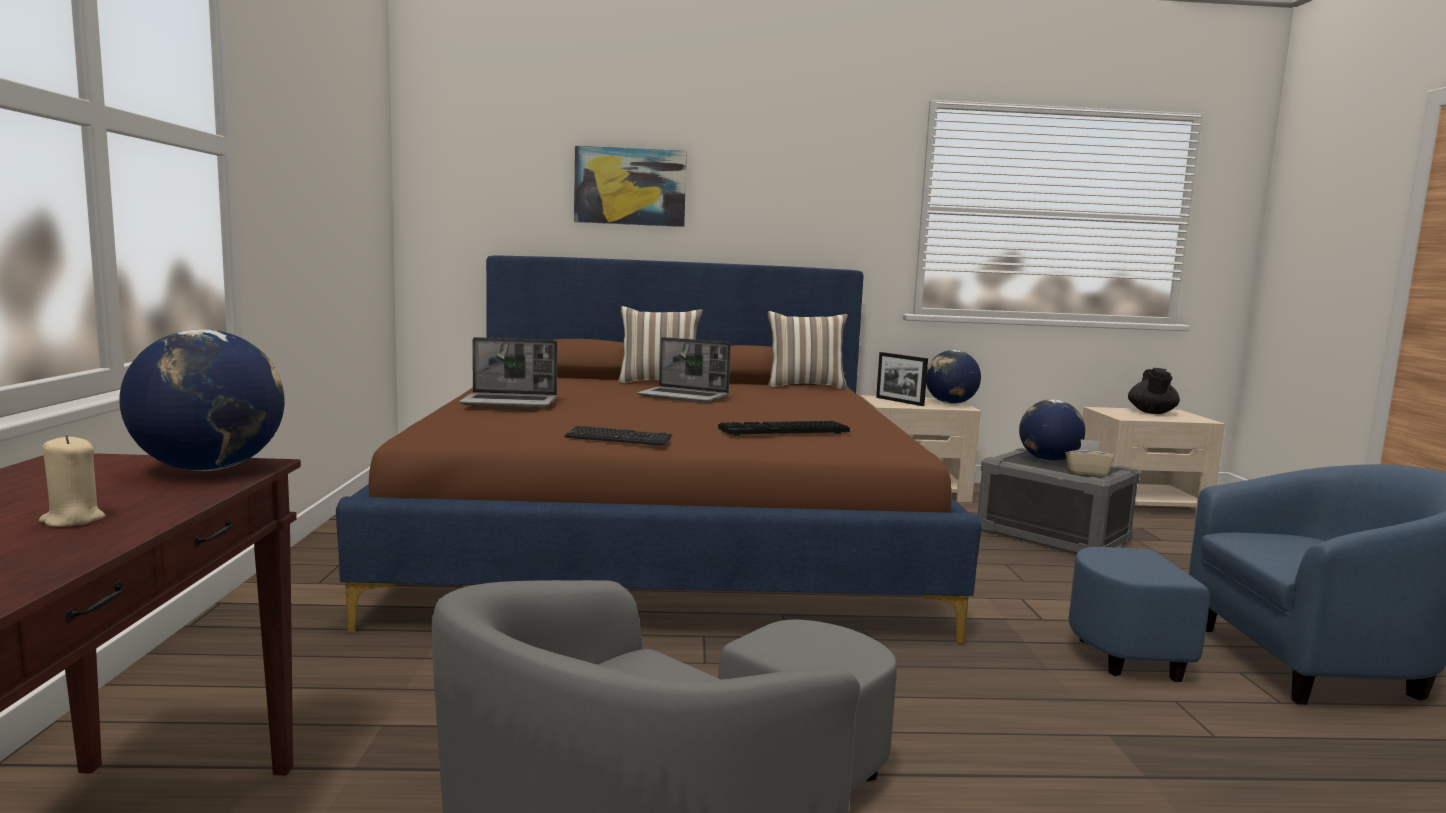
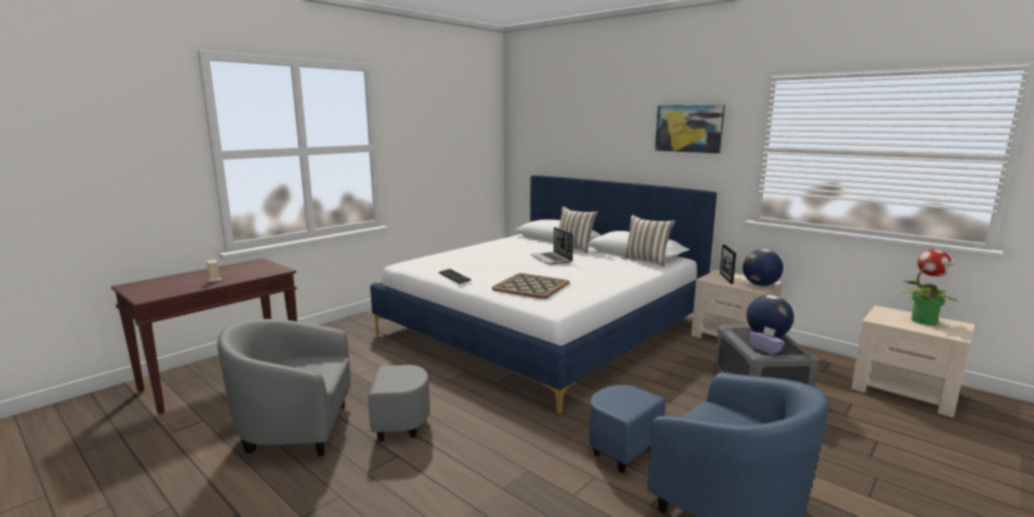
camera: 45 degrees right, 5 degrees up
globe [119,329,285,471] -> none
brown bed [336,255,981,644] -> white bed [370,175,717,414]
laptop [459,337,557,408] -> none
picture [574,146,687,227] -> picture moved to [655,105,725,154]
keyboard [718,421,850,436] -> tray [492,273,570,299]
beige tissue box [1065,439,1114,476] -> purple tissue box [749,326,785,355]
black teapot [1128,368,1180,414] -> potted plant [901,249,960,325]

